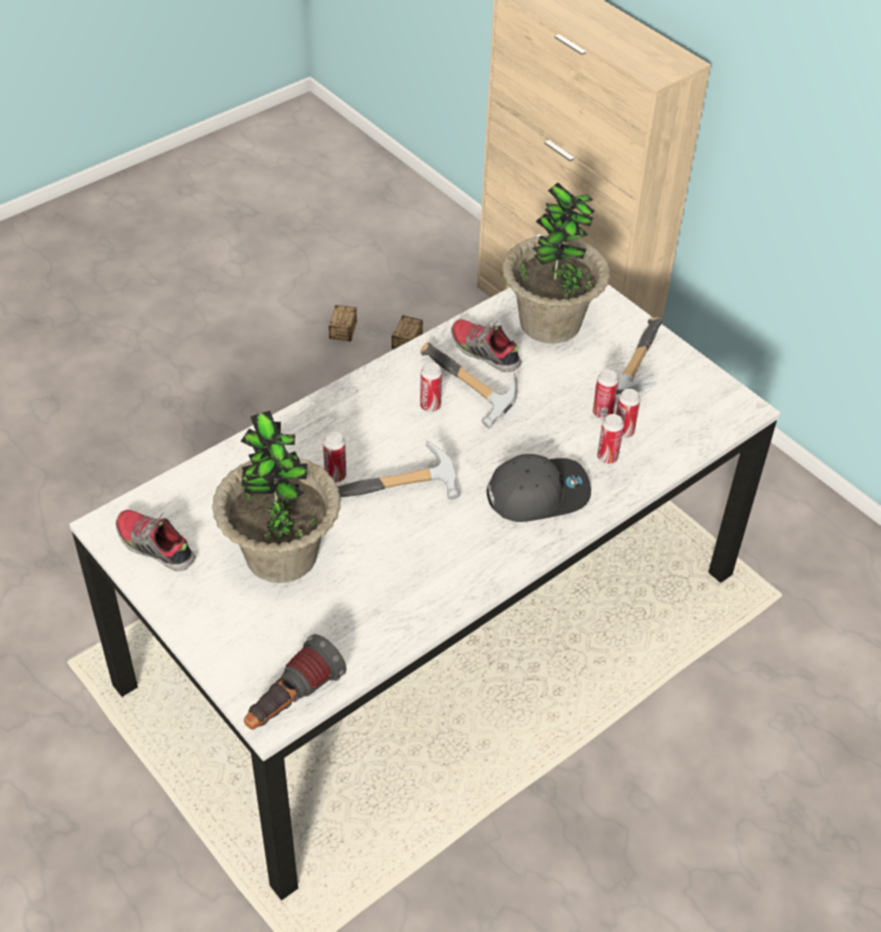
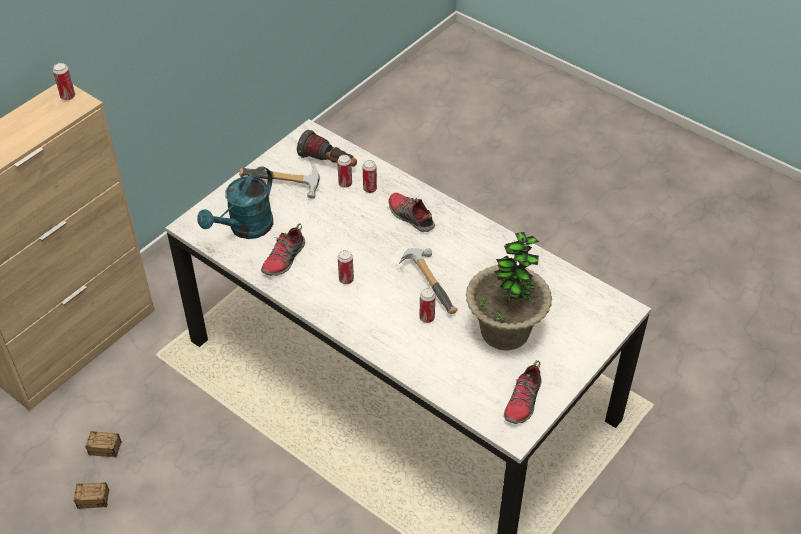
camera: 100 degrees left, 0 degrees up
flashlight [244,634,346,730] -> flashlight moved to [297,130,357,167]
hammer [420,343,517,428] -> none
grey cap [487,454,591,522] -> shoe [389,193,435,232]
potted plant [502,183,610,343] -> turquoise watering can [197,166,273,239]
can [593,370,619,419] -> can moved to [53,63,75,100]

